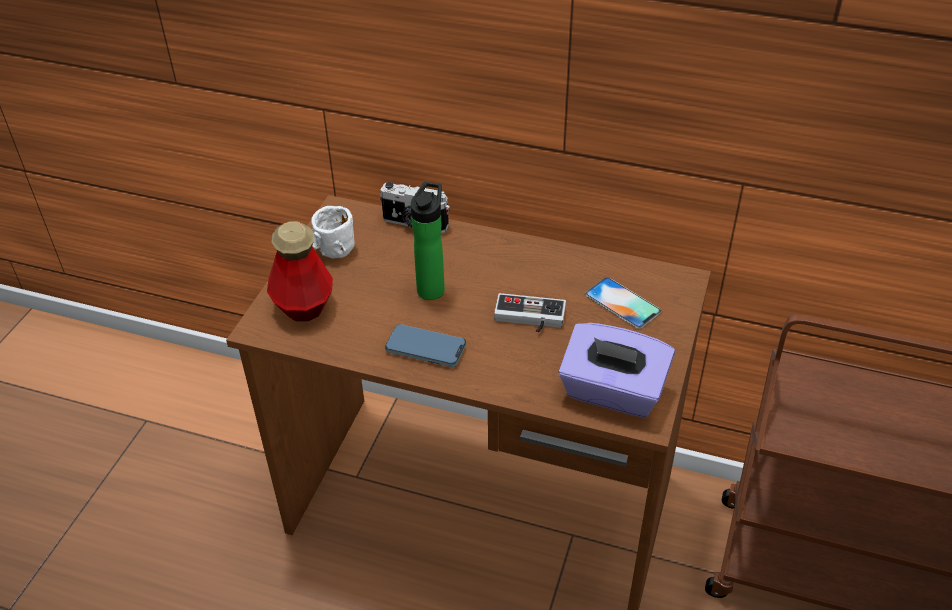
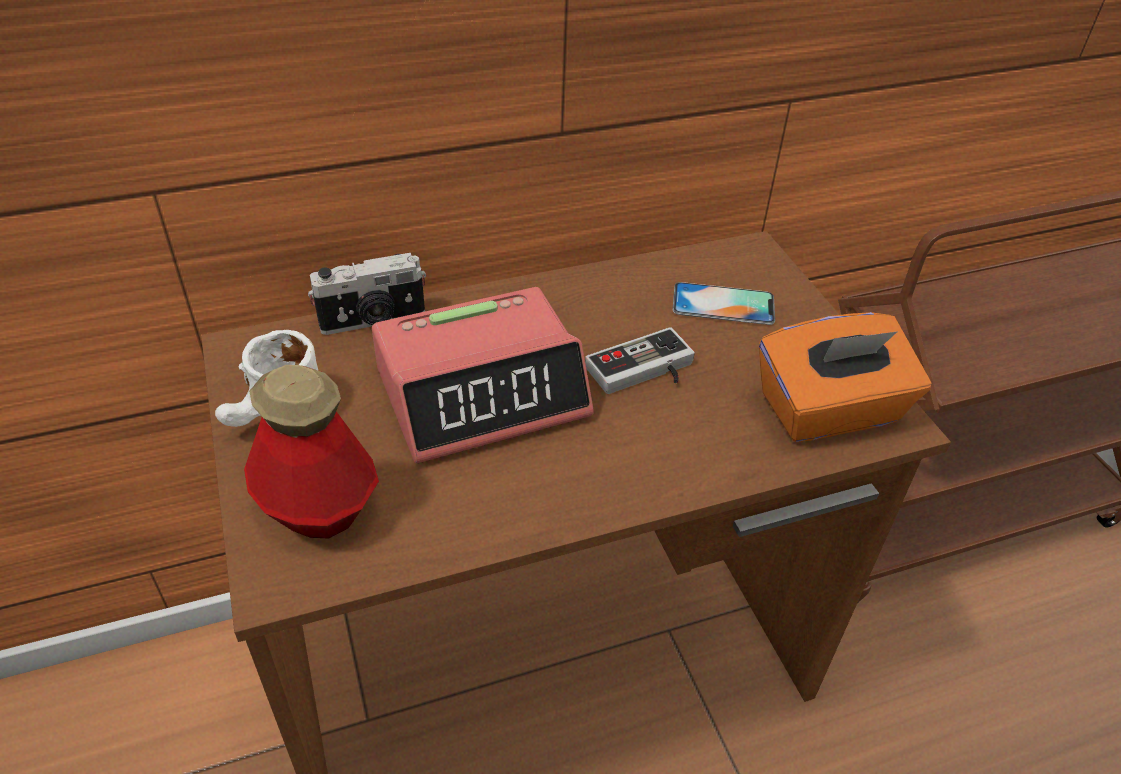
camera: 40 degrees left, 0 degrees up
phone [385,324,466,367] -> none
bottle [411,182,445,300] -> alarm clock [372,287,594,464]
purple tissue box [558,323,675,418] -> orange tissue box [759,312,931,442]

